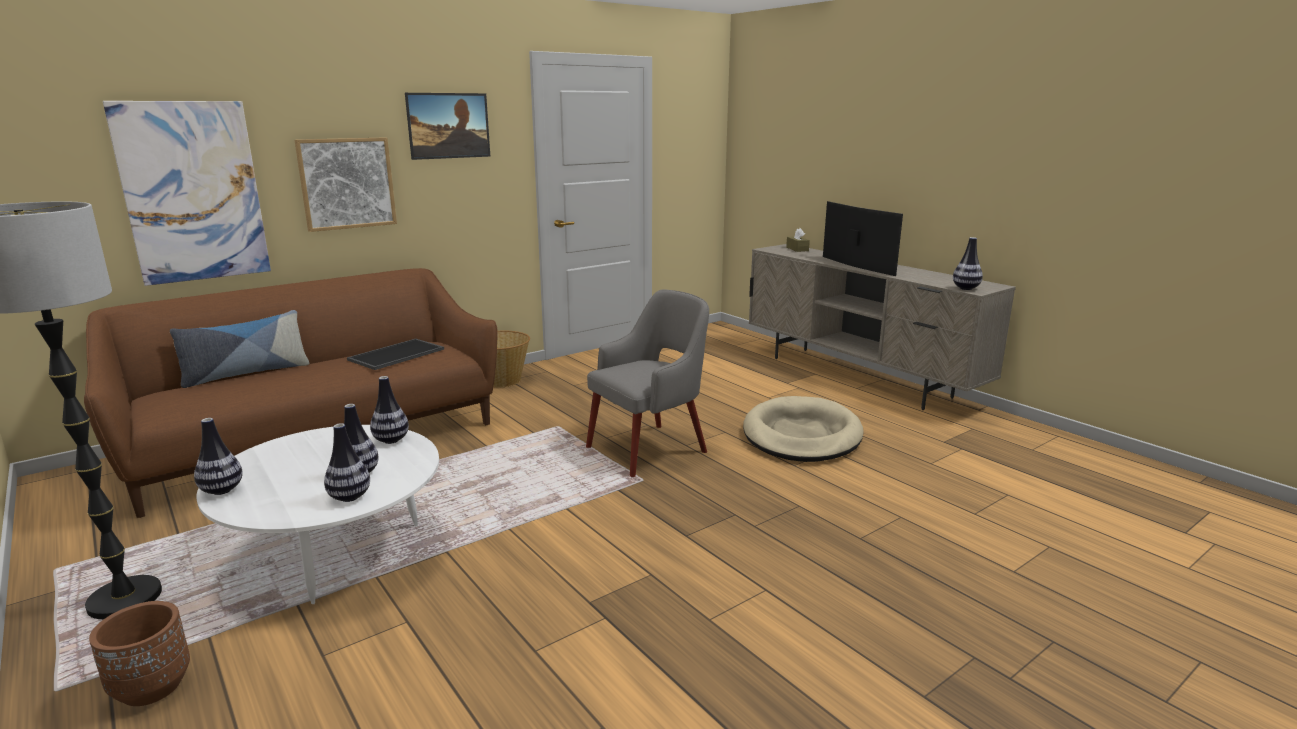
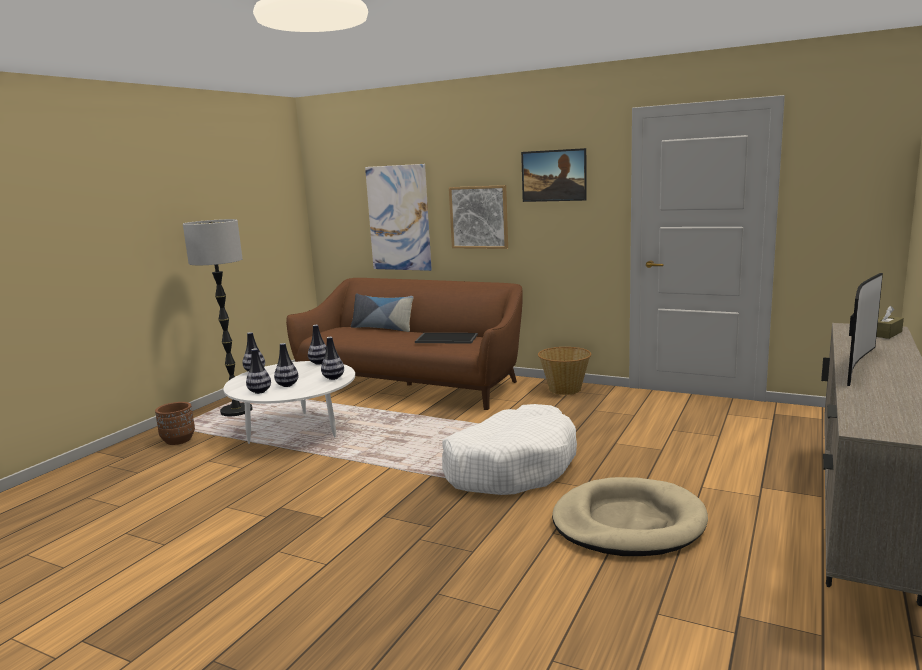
camera: 65 degrees right, 5 degrees down
grey armchair [586,290,709,477] -> white dog bed [442,404,577,495]
vase [953,237,983,290] -> vase moved to [308,325,326,365]

